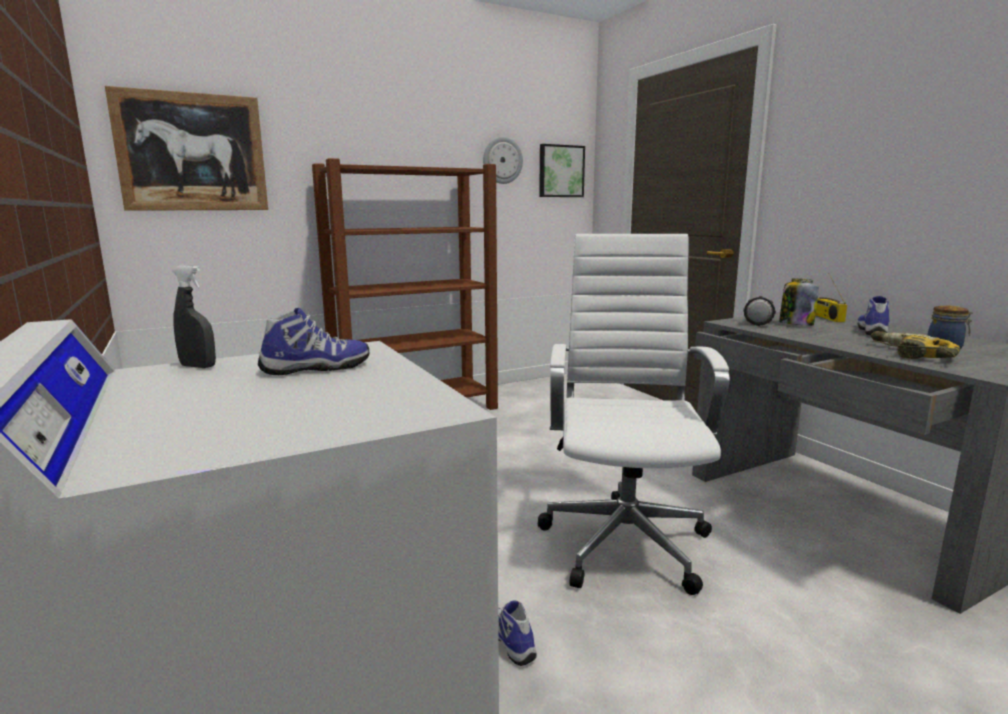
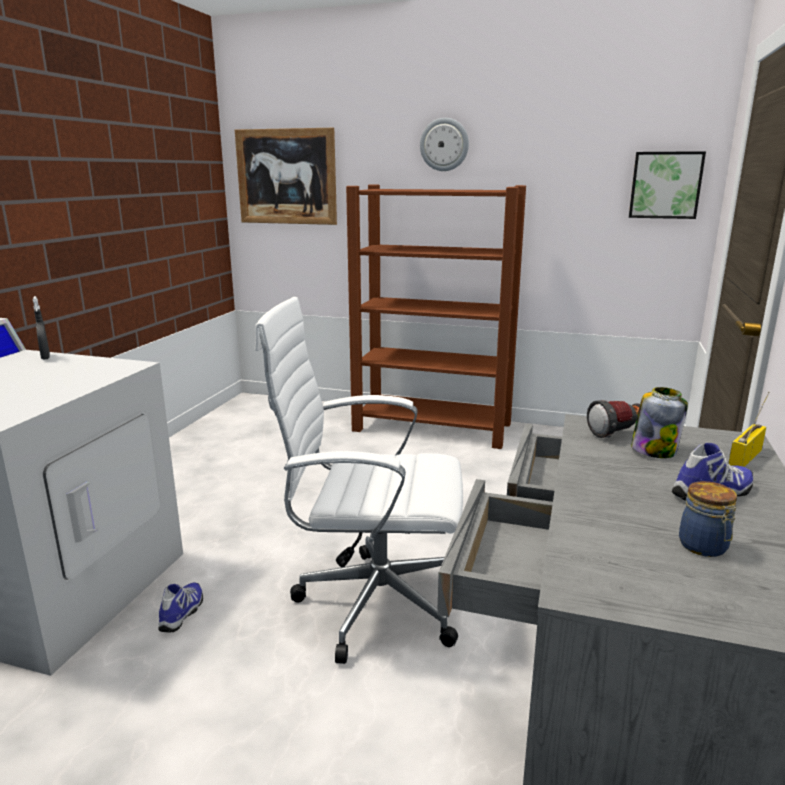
camera: 45 degrees right, 5 degrees up
shoe [258,308,370,375] -> none
wall clock [483,137,523,184] -> wall clock moved to [420,118,469,171]
white office chair [538,234,730,595] -> white office chair turned 135 degrees counterclockwise [255,297,463,664]
power drill [870,331,960,359] -> none

